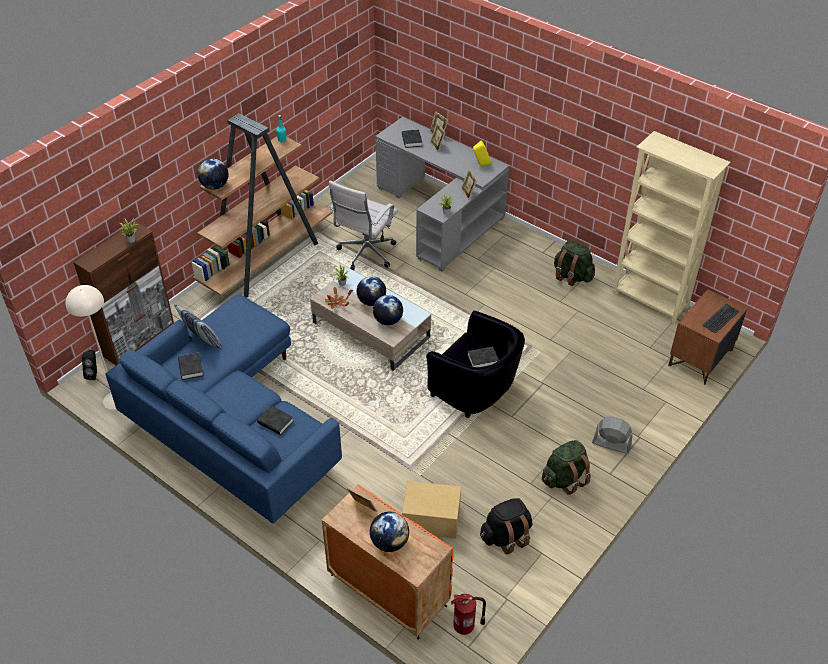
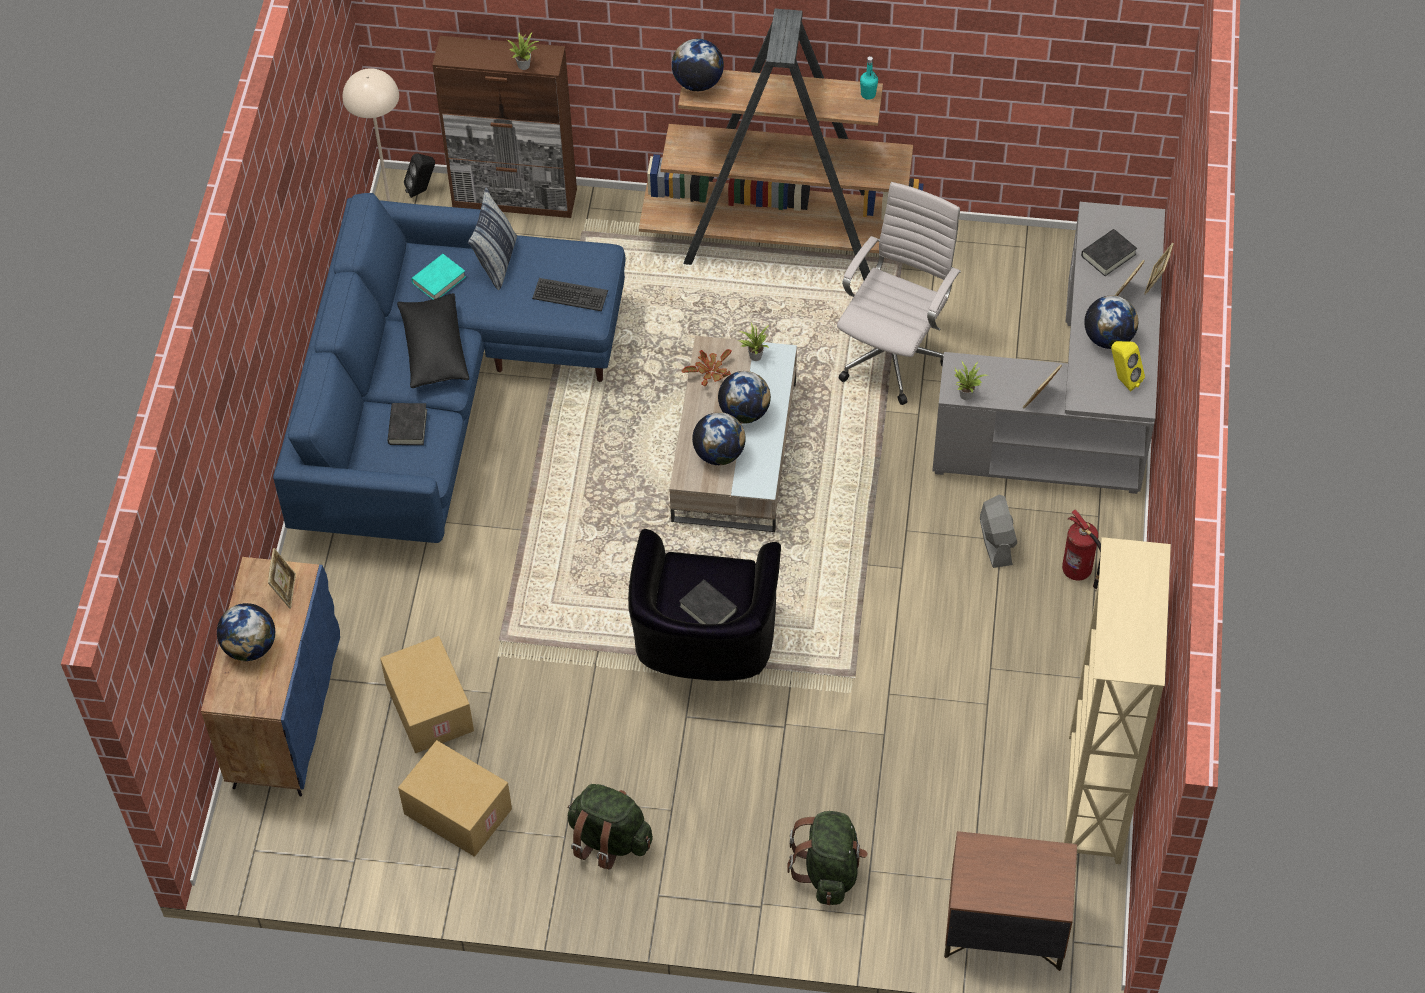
camera: 60 degrees right, 10 degrees up
black book [178,353,203,380] -> turquoise book [411,254,466,299]
orange cabinet [322,484,454,640] -> blue cabinet [201,557,340,797]
white office chair [329,181,398,271] -> white office chair turned 120 degrees clockwise [837,182,961,405]
fire extinguisher [451,594,486,635] -> fire extinguisher moved to [1062,509,1101,589]
black backpack [480,498,532,555] -> cardboard box [398,740,512,857]
green backpack [554,241,595,286] -> green backpack moved to [787,811,868,905]
grey fan [592,416,633,454] -> grey fan moved to [980,495,1017,568]
keyboard [702,303,739,334] -> keyboard moved to [532,278,608,311]
none -> black pillow [397,293,469,388]
none -> globe [1084,295,1138,349]

